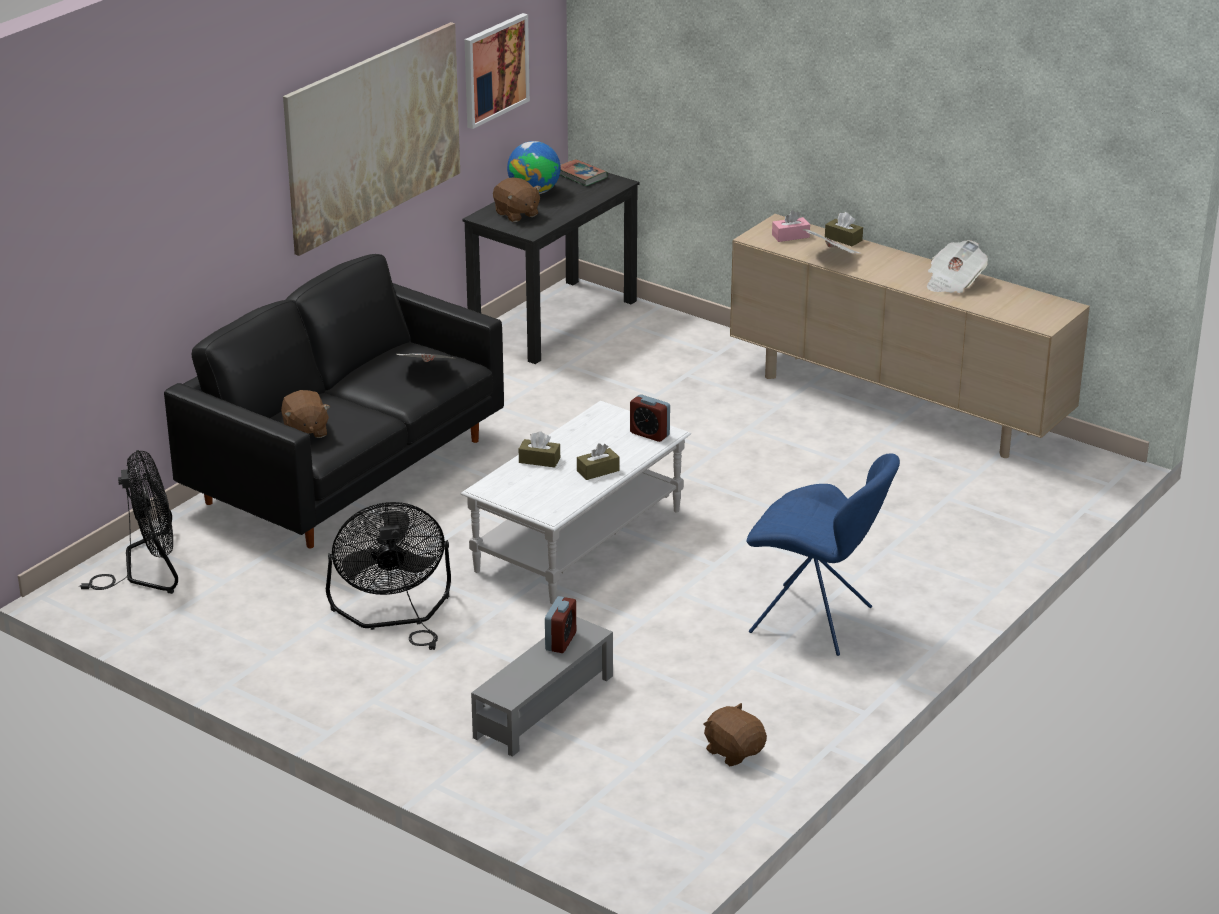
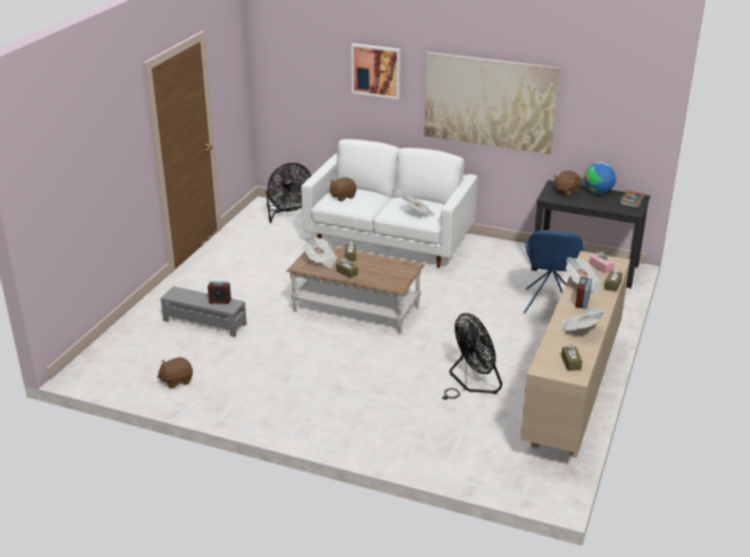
camera: 75 degrees right, 0 degrees up
black sofa [164,254,504,549] -> white sofa [301,139,478,268]
black fan [326,502,451,650] -> black fan moved to [442,313,502,400]
white coffee table [460,401,691,604] -> brown coffee table [287,246,425,334]
picture [465,13,530,129] -> picture moved to [351,43,400,99]
alarm clock [630,394,670,442] -> alarm clock moved to [575,277,592,309]
brown plush toy [703,703,767,766] -> brown plush toy turned 150 degrees counterclockwise [157,357,193,389]
blue chair [747,454,900,656] -> blue chair moved to [524,230,584,314]
none -> newspaper [303,237,338,268]
none -> brown tissue box [561,344,582,371]

